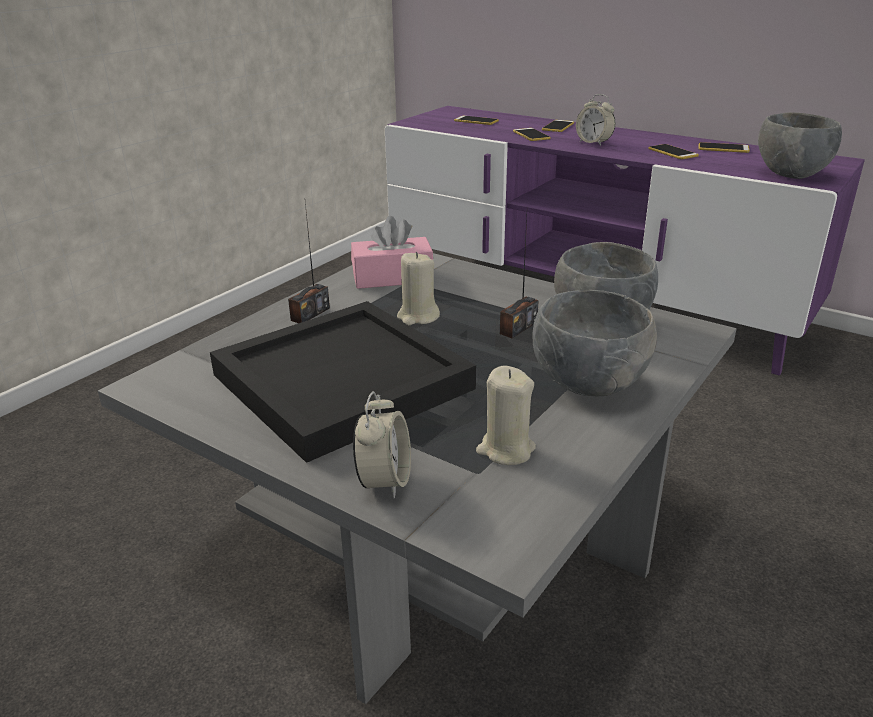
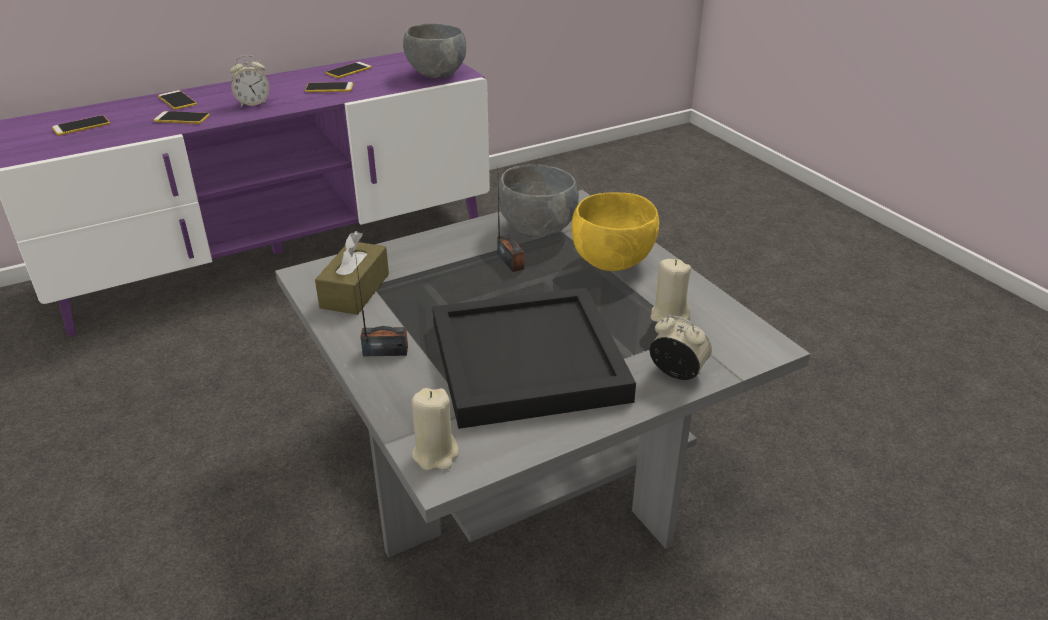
camera: 65 degrees left, 5 degrees up
radio [288,203,330,323] -> radio turned 60 degrees counterclockwise [356,260,408,356]
pink tissue box [351,216,433,289] -> brown tissue box [315,231,389,315]
beige candle [397,252,440,325] -> beige candle moved to [412,388,459,471]
grey bowl [532,290,657,397] -> yellow bowl [571,192,659,271]

